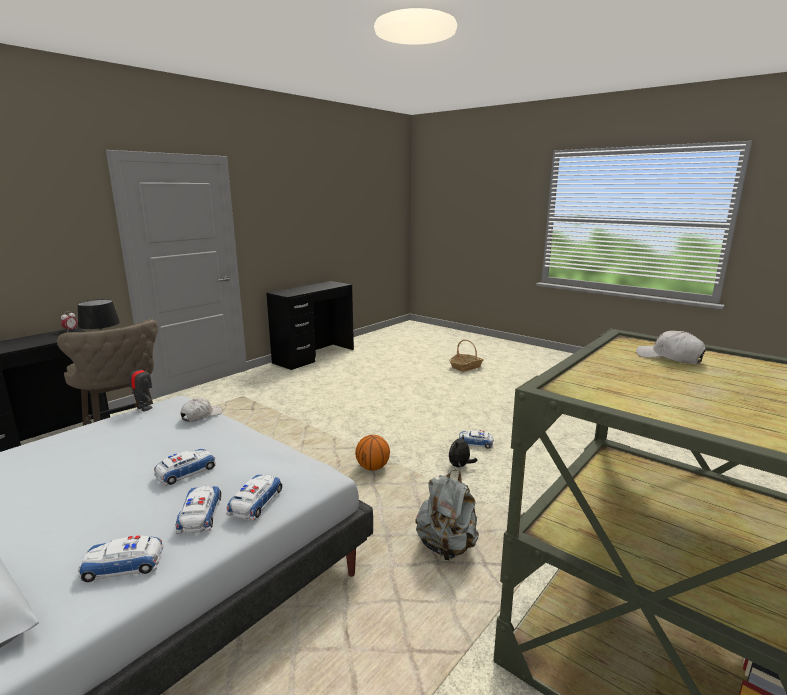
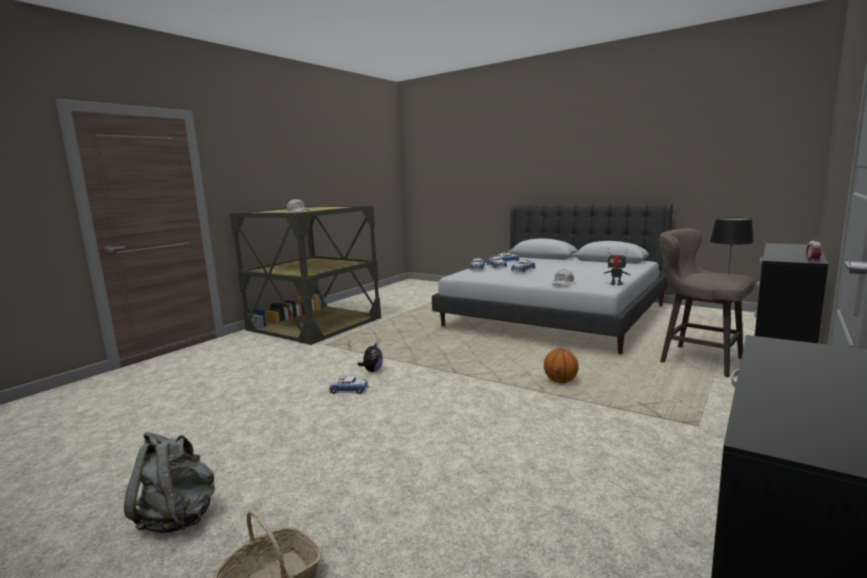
camera: 175 degrees right, 5 degrees down
basketball [355,435,390,471] -> basketball moved to [544,348,579,383]
grey backpack [416,469,479,561] -> grey backpack moved to [124,432,215,533]

